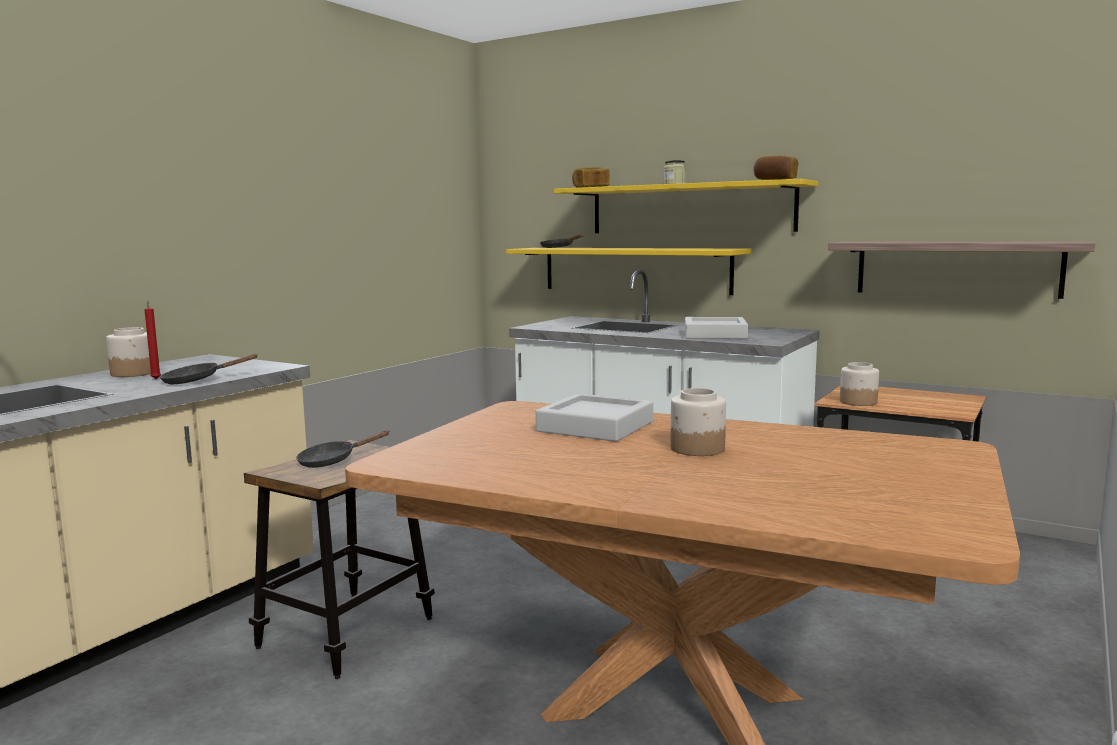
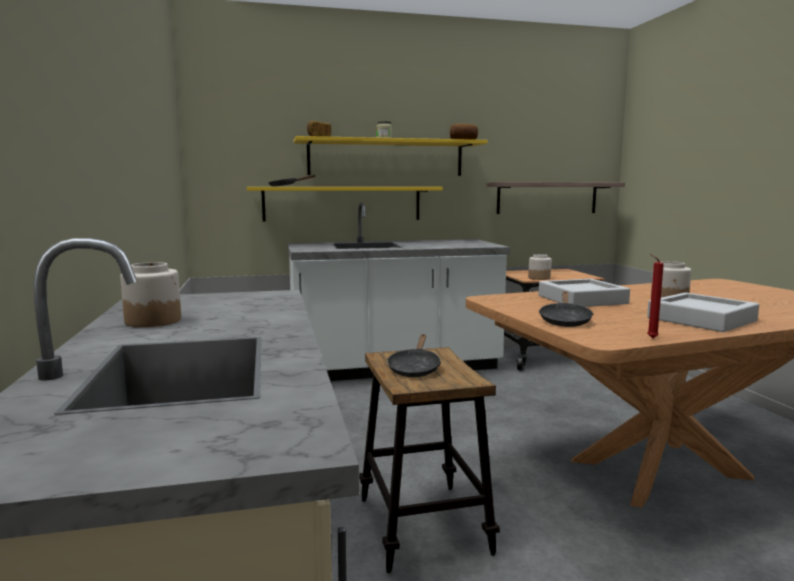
camera: 45 degrees left, 0 degrees up
red candle [144,300,161,379] -> red candle moved to [647,254,664,339]
black frying pan [160,354,259,384] -> black frying pan moved to [539,291,594,327]
grey tray [685,317,748,339] -> grey tray moved to [647,293,759,332]

